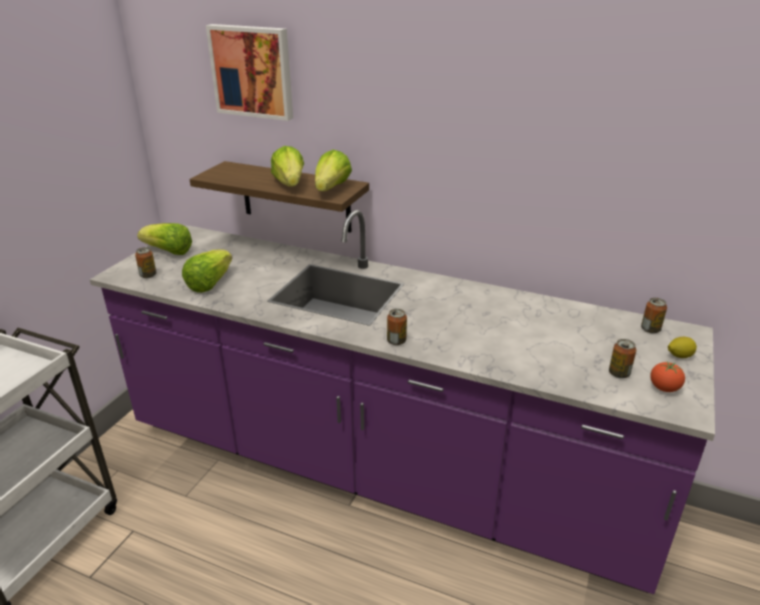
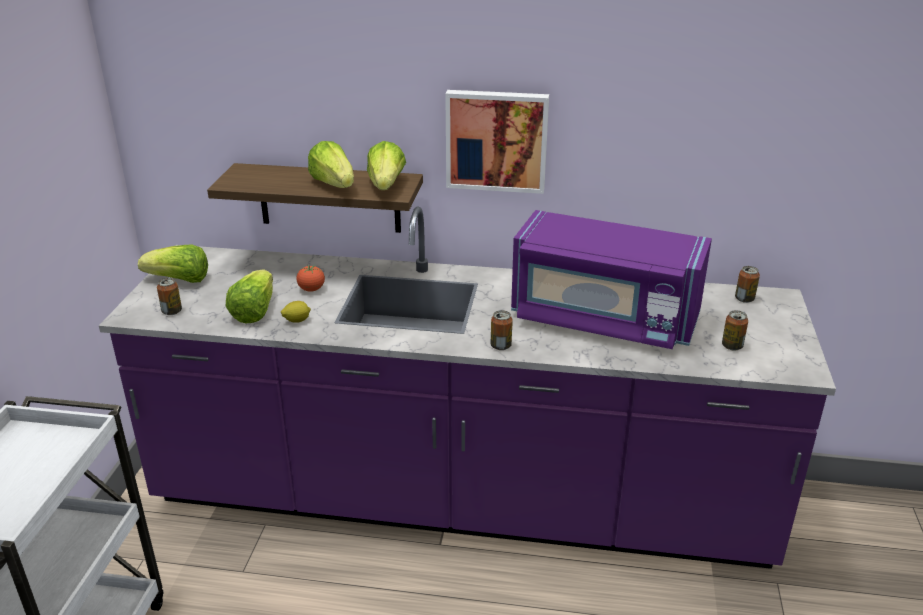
camera: 15 degrees left, 0 degrees up
picture [206,24,293,121] -> picture moved to [445,90,549,194]
tomato [650,361,685,392] -> tomato moved to [297,265,325,292]
lemon [668,337,697,358] -> lemon moved to [281,301,311,323]
none -> purple microwave [511,210,712,349]

